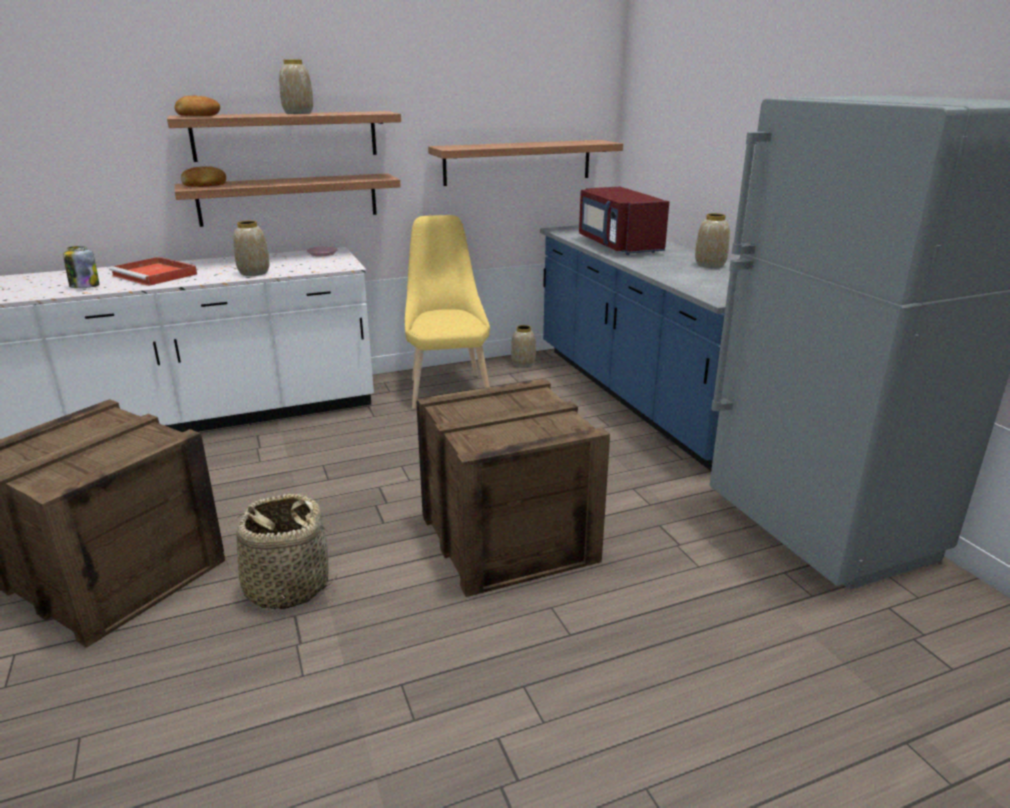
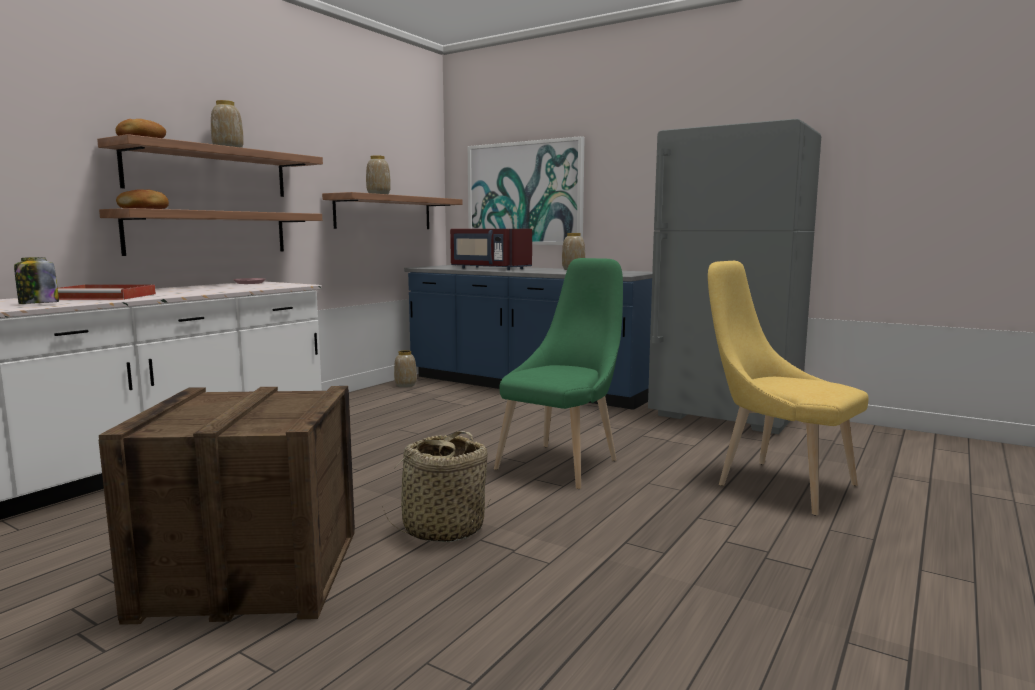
camera: 35 degrees left, 15 degrees down
vase [233,221,270,276] -> vase moved to [366,155,391,194]
yellow chair [405,215,490,409] -> yellow chair moved to [708,261,868,516]
crate [416,379,610,597] -> green chair [494,258,623,489]
none -> picture [468,136,585,245]

